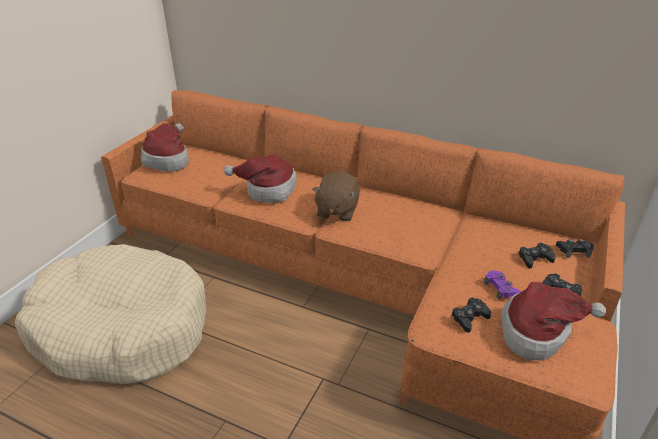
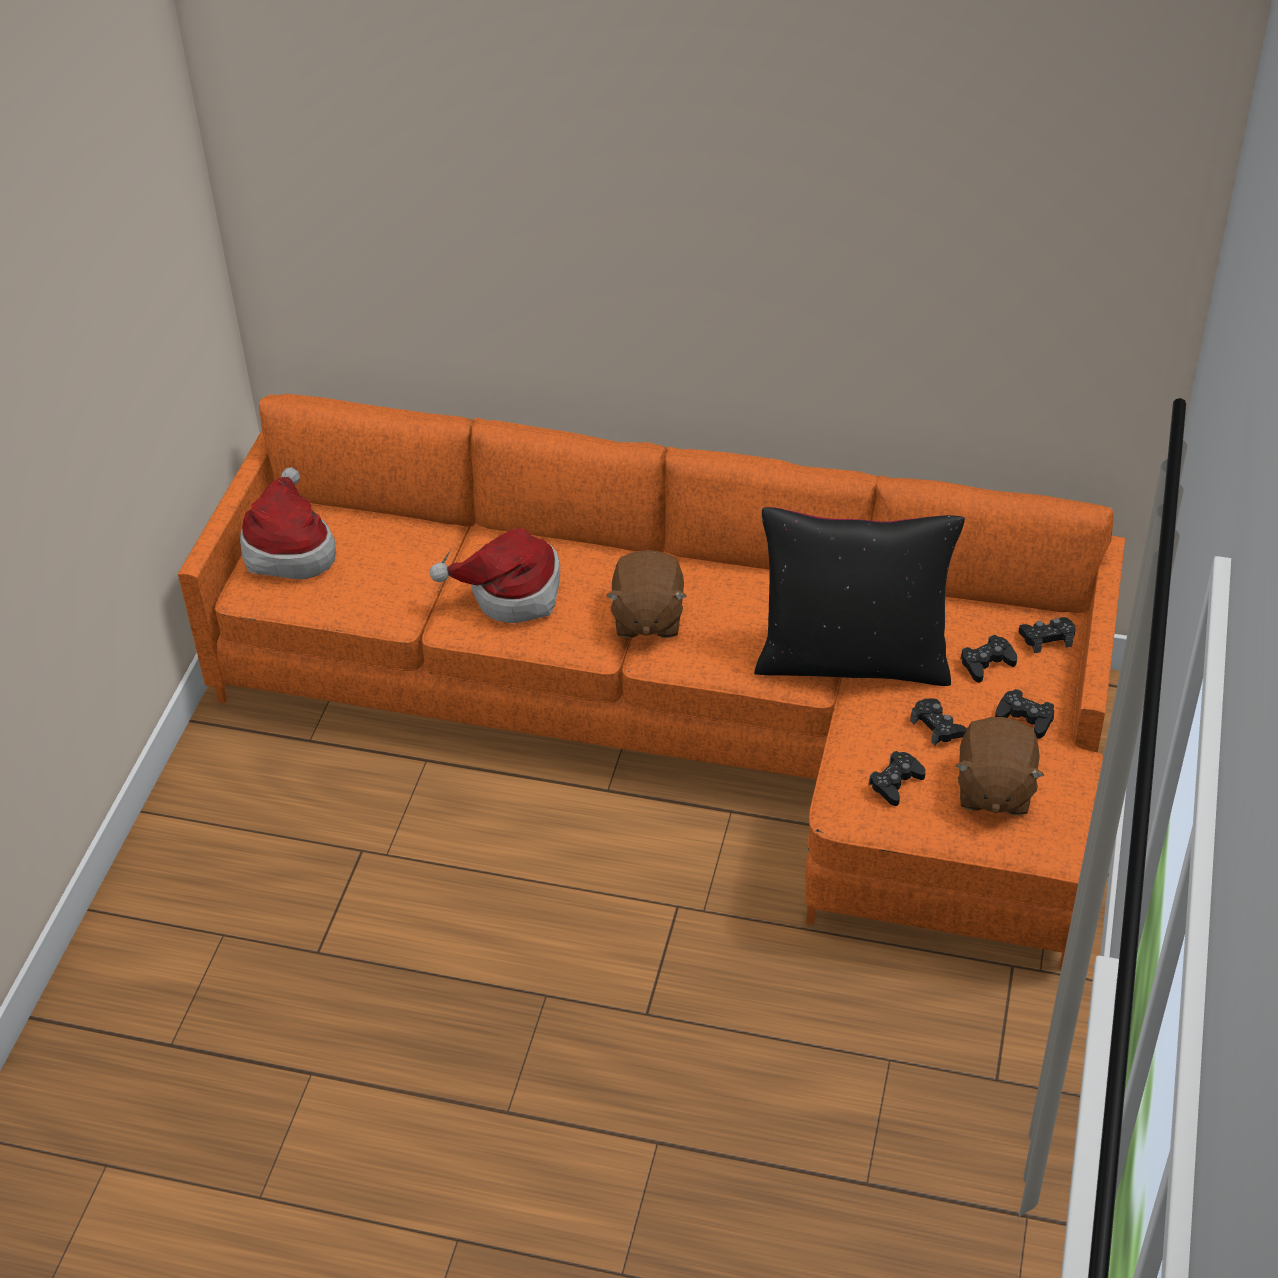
camera: 10 degrees left, 10 degrees up
beige dog bed [15,244,206,384] -> none
purple game controller [484,270,521,300] -> black game controller [910,698,967,746]
hat [501,282,606,360] -> brown plush toy [955,717,1044,815]
none -> black pillow [754,507,965,686]

